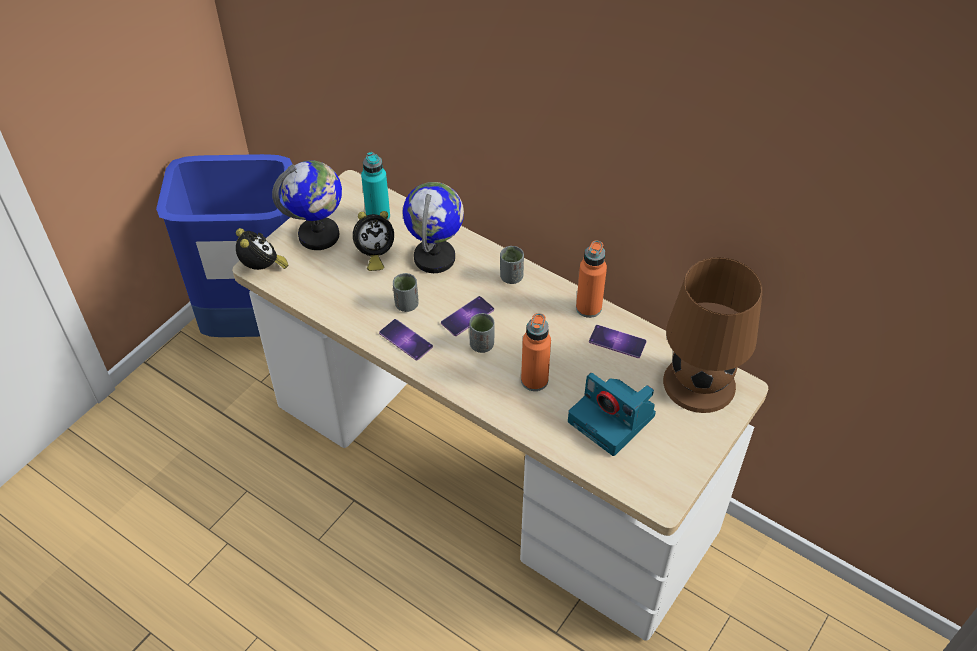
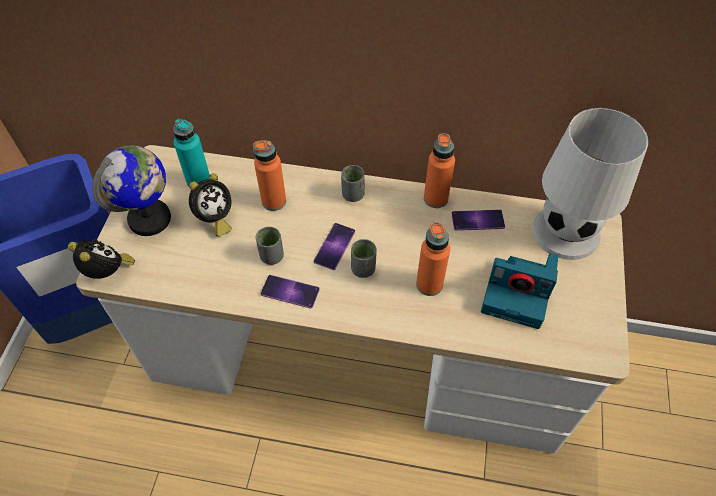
camera: 25 degrees left, 5 degrees up
globe [403,182,464,273] -> orange bottle [253,140,286,211]
brown table lamp [663,257,763,413] -> white table lamp [532,108,648,260]

